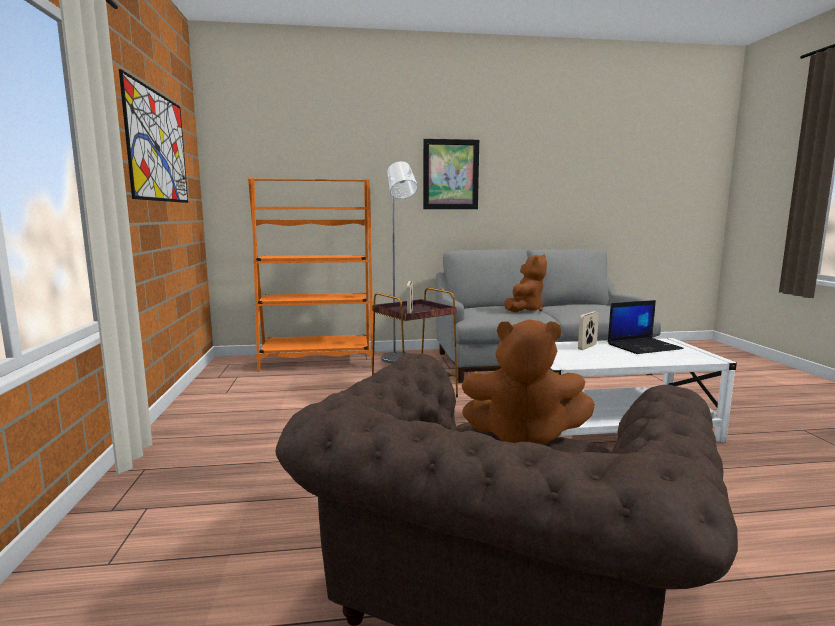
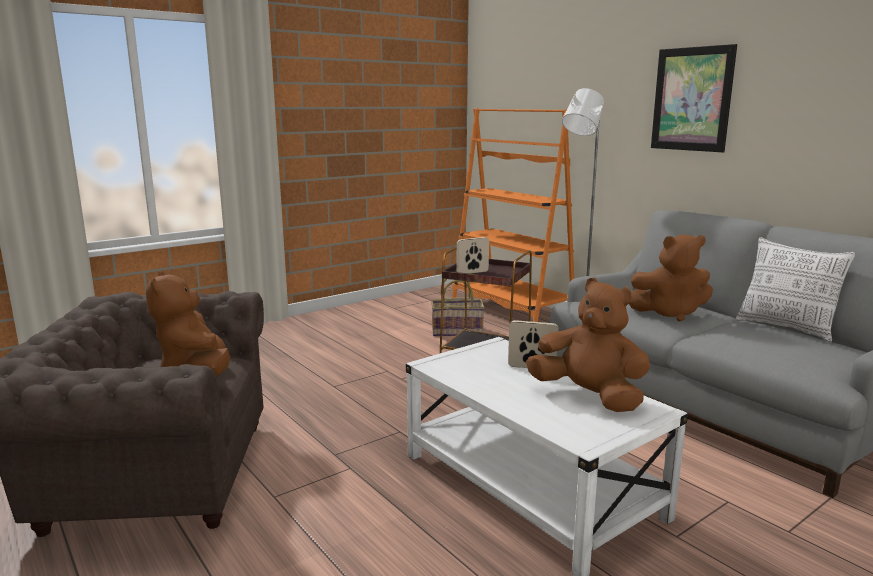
camera: 60 degrees right, 5 degrees up
picture [119,69,188,203] -> none
laptop [608,300,684,354] -> brown plush toy [526,278,650,412]
none -> basket [431,279,485,336]
none -> pillow [736,237,856,342]

